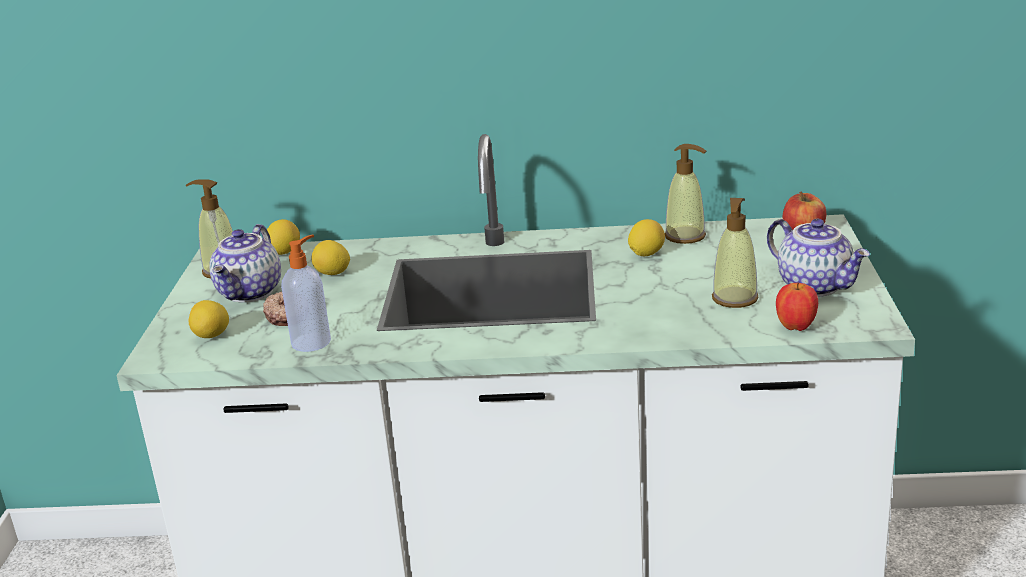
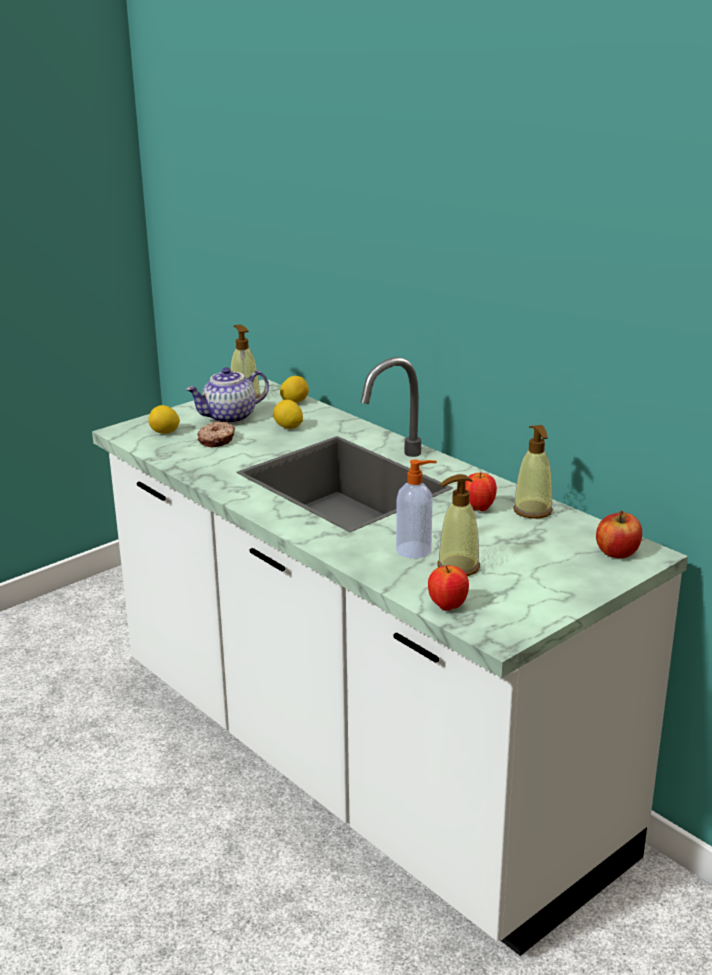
camera: 45 degrees right, 0 degrees up
soap dispenser [281,235,331,352] -> soap dispenser moved to [396,460,437,558]
lemon [628,219,665,256] -> apple [465,472,497,511]
teapot [767,219,870,297] -> none

